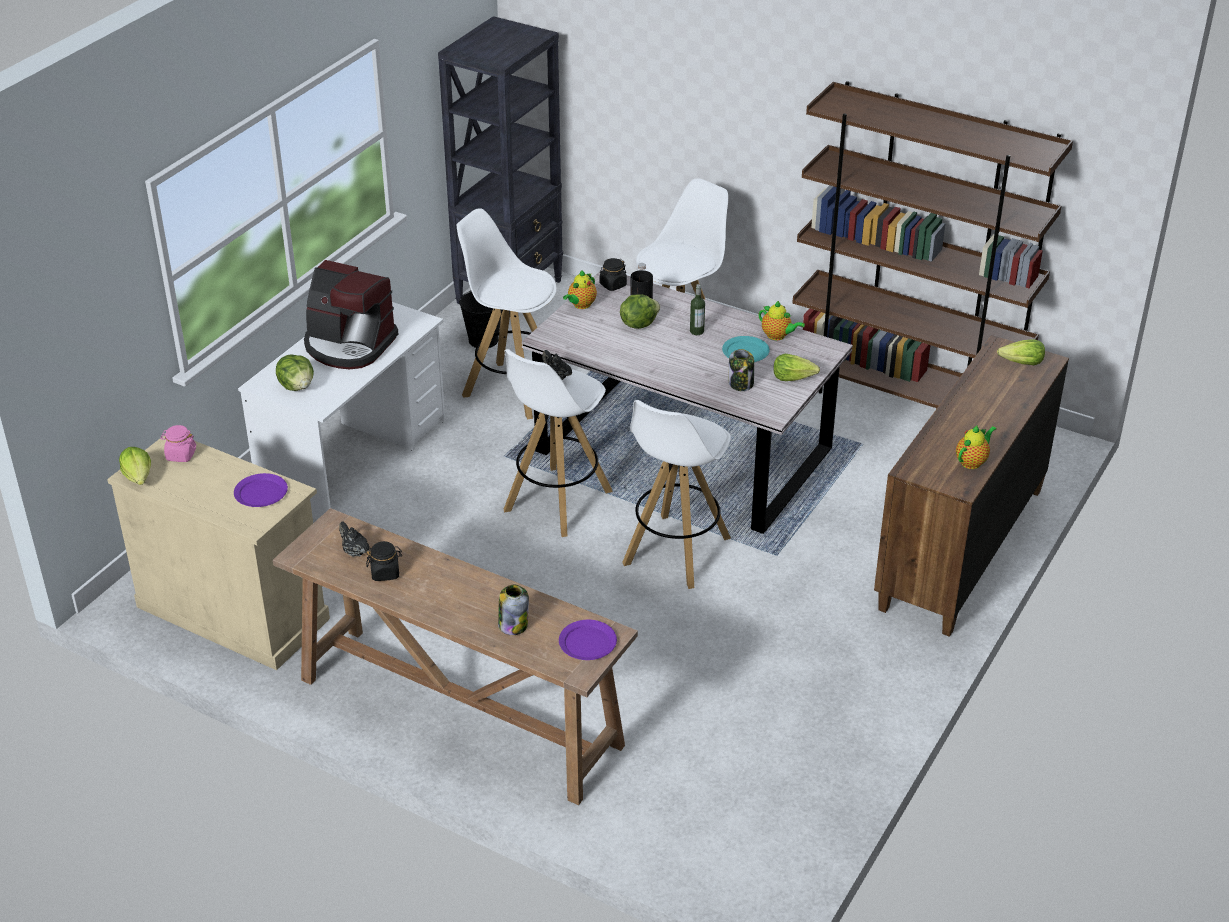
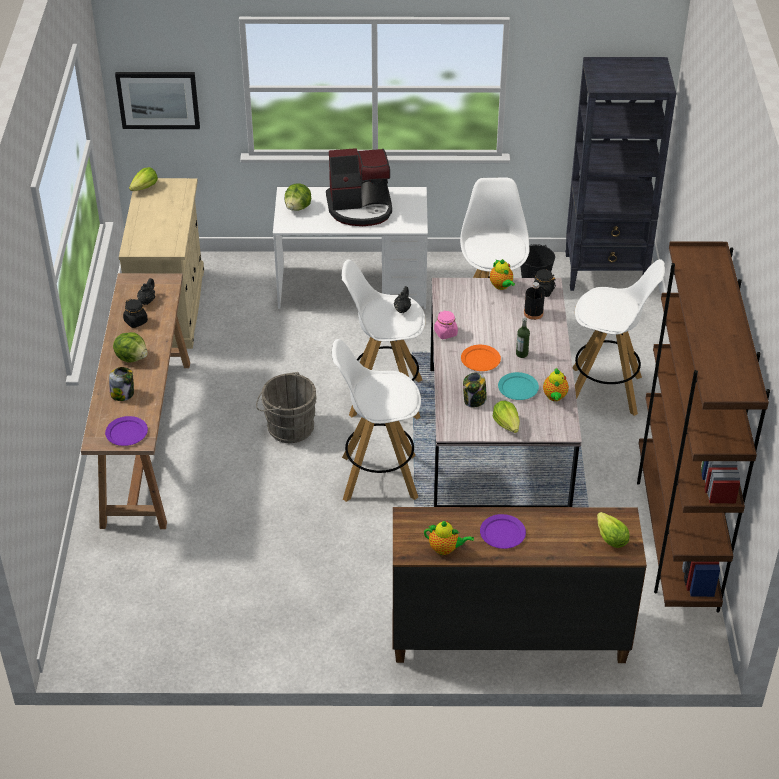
camera: 60 degrees right, 5 degrees up
pink jar [160,425,196,462] -> pink jar moved to [434,311,458,339]
purple plate [234,473,288,507] -> purple plate moved to [480,514,526,549]
coffee machine [304,260,398,369] -> coffee machine turned 90 degrees counterclockwise [326,148,392,226]
teapot [563,270,597,309] -> teapot turned 120 degrees counterclockwise [490,259,515,290]
lettuce [620,294,660,329] -> lettuce moved to [113,332,148,363]
none -> picture [115,72,200,129]
none -> grey bucket [256,372,316,443]
none -> orange plate [461,345,501,371]

